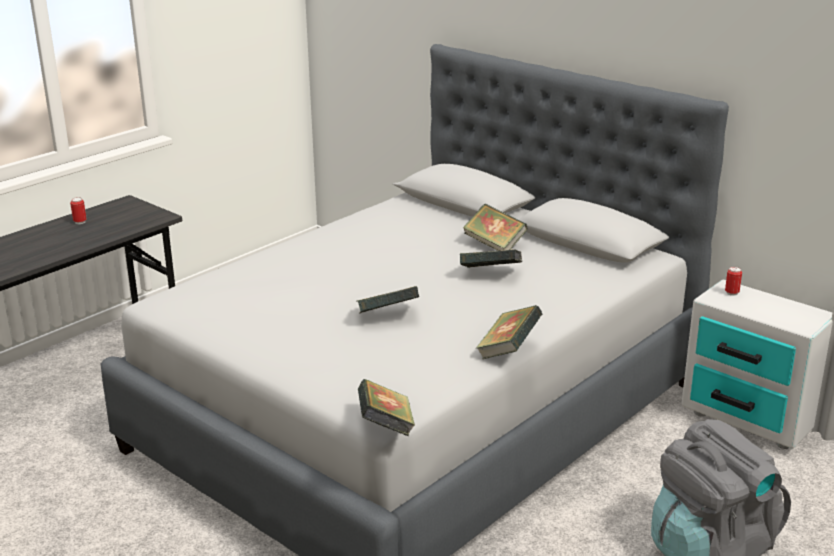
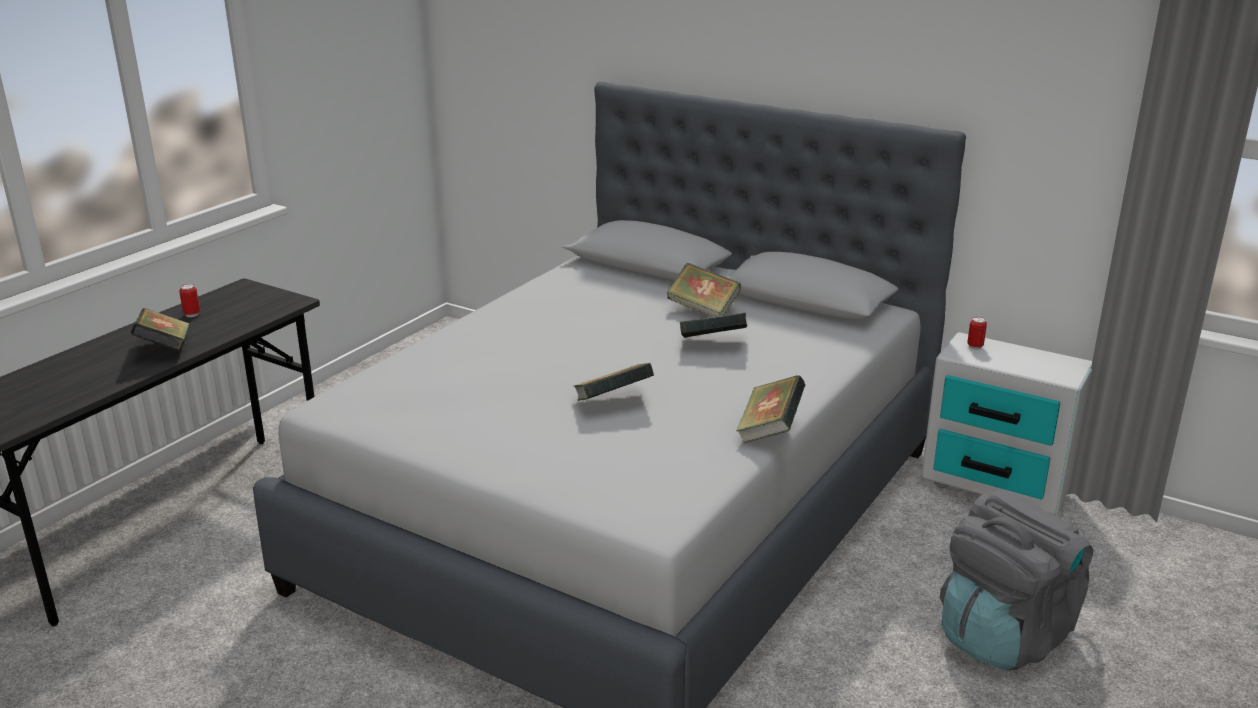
camera: 10 degrees left, 0 degrees up
book [358,379,415,436] -> book moved to [131,308,189,351]

